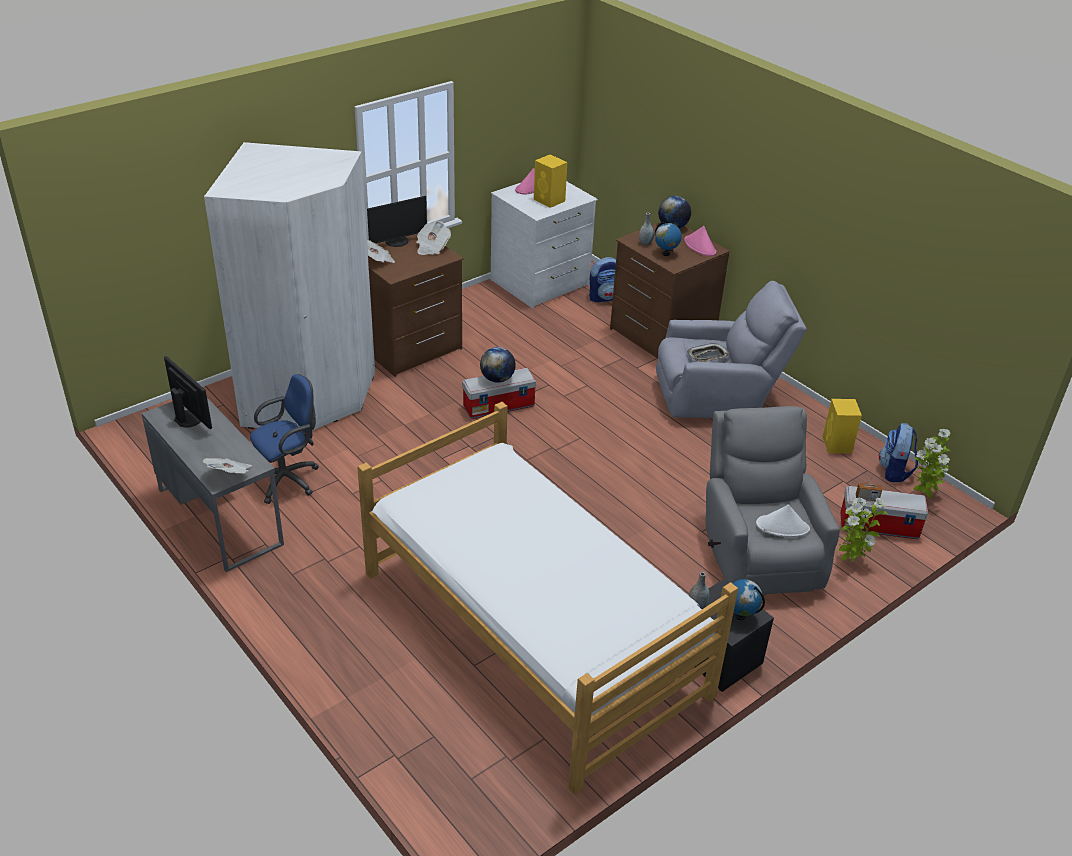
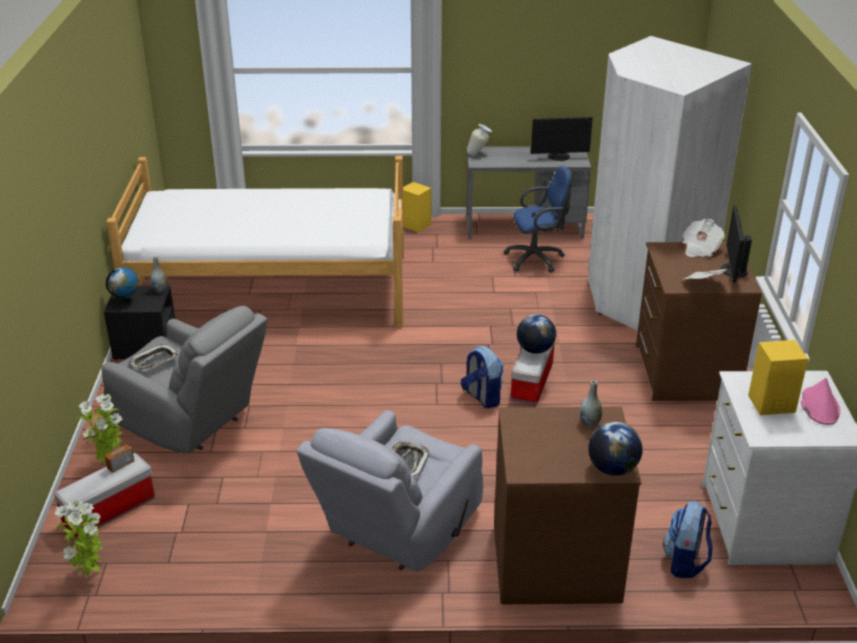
camera: 130 degrees right, 5 degrees down
newspaper [203,458,252,474] -> vase [467,124,492,156]
blue office chair [250,374,319,504] -> blue office chair turned 105 degrees counterclockwise [504,166,572,272]
globe [655,222,682,256] -> none
pink hat [684,226,716,256] -> none
white hat [756,504,810,537] -> tray [129,344,179,371]
yellow speaker [822,399,862,454] -> yellow speaker moved to [403,182,431,232]
backpack [879,423,918,482] -> backpack moved to [461,346,504,408]

